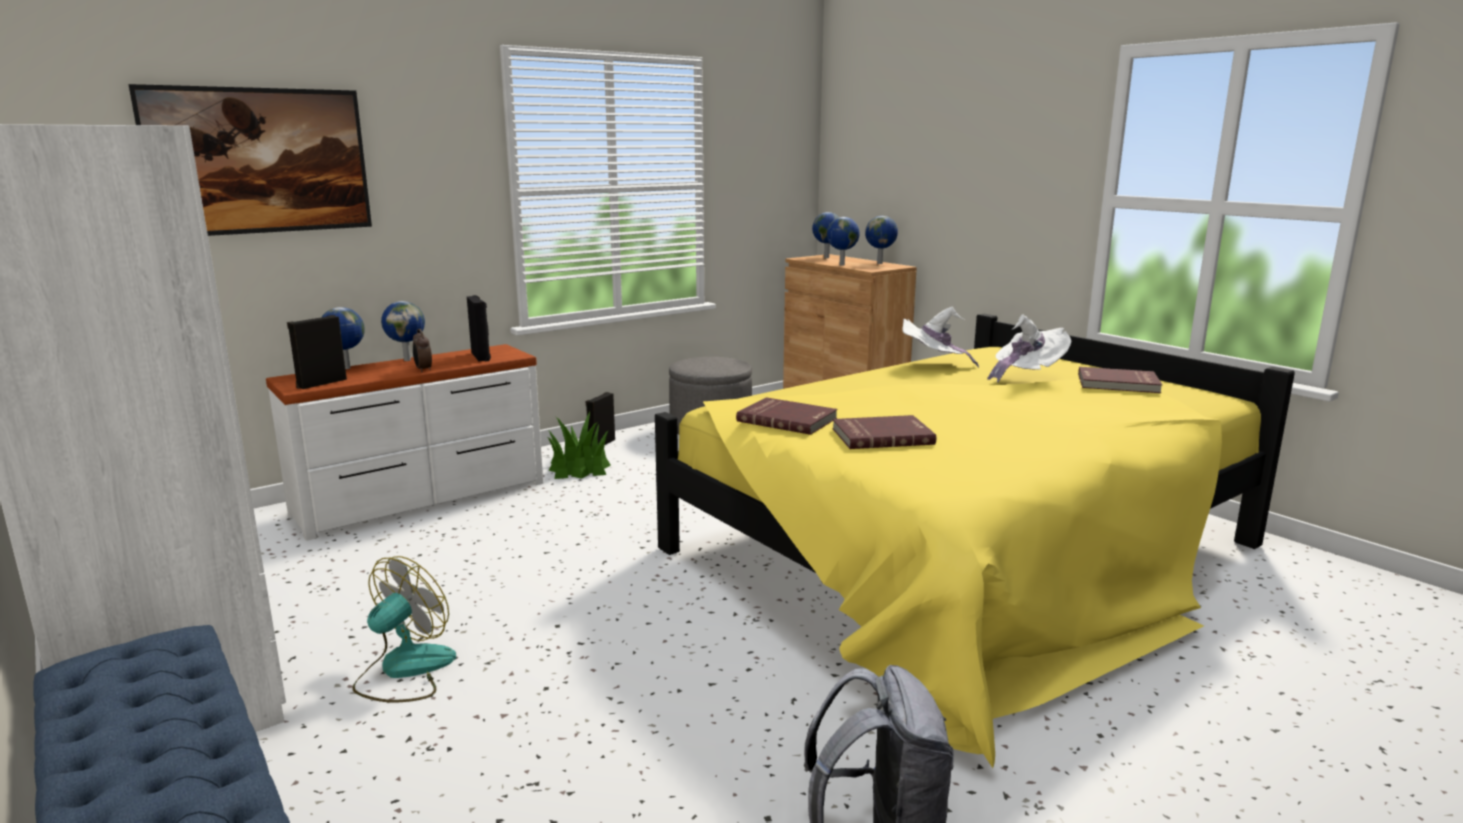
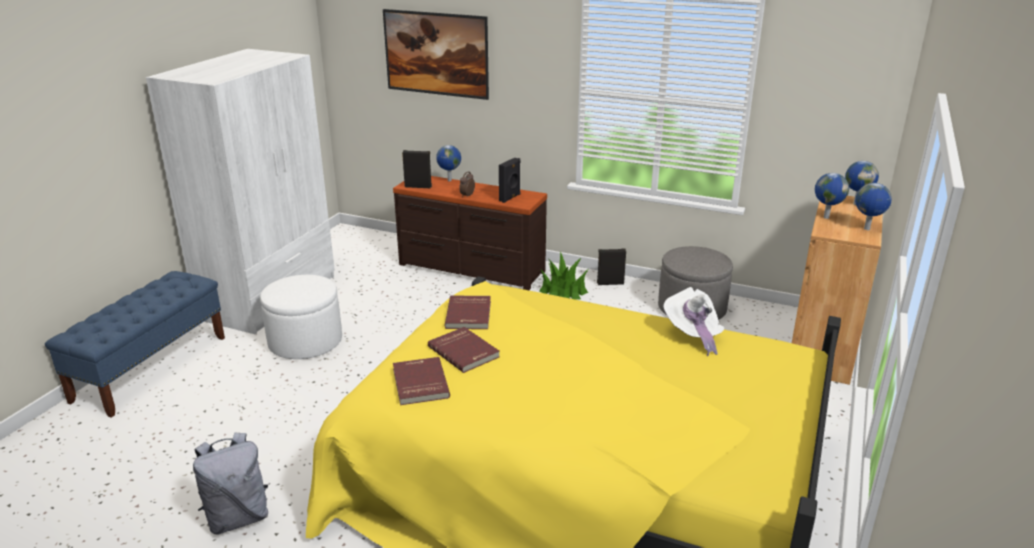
camera: 60 degrees right, 10 degrees up
white dresser [266,344,543,541] -> brown dresser [393,176,547,290]
fan [352,556,456,703] -> white ottoman [260,275,342,359]
globe [381,301,425,361] -> none
white hat [987,314,1071,383] -> none
red book [1078,367,1162,393] -> red book moved to [393,357,450,405]

